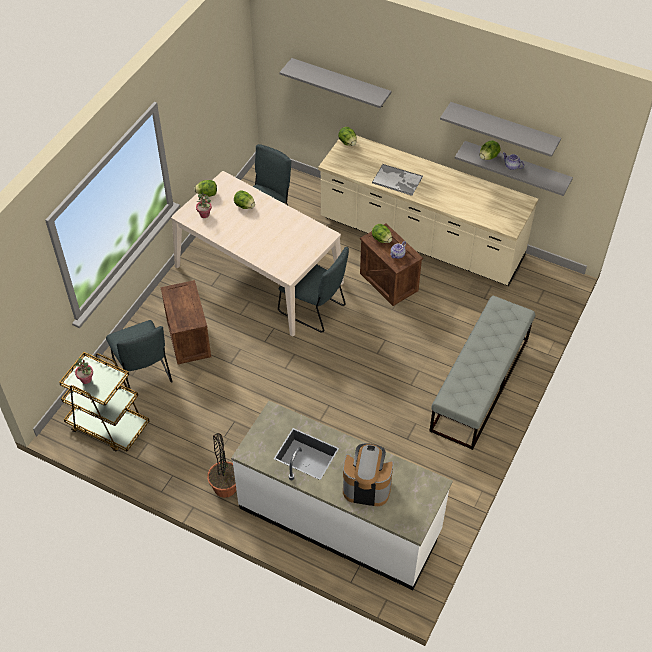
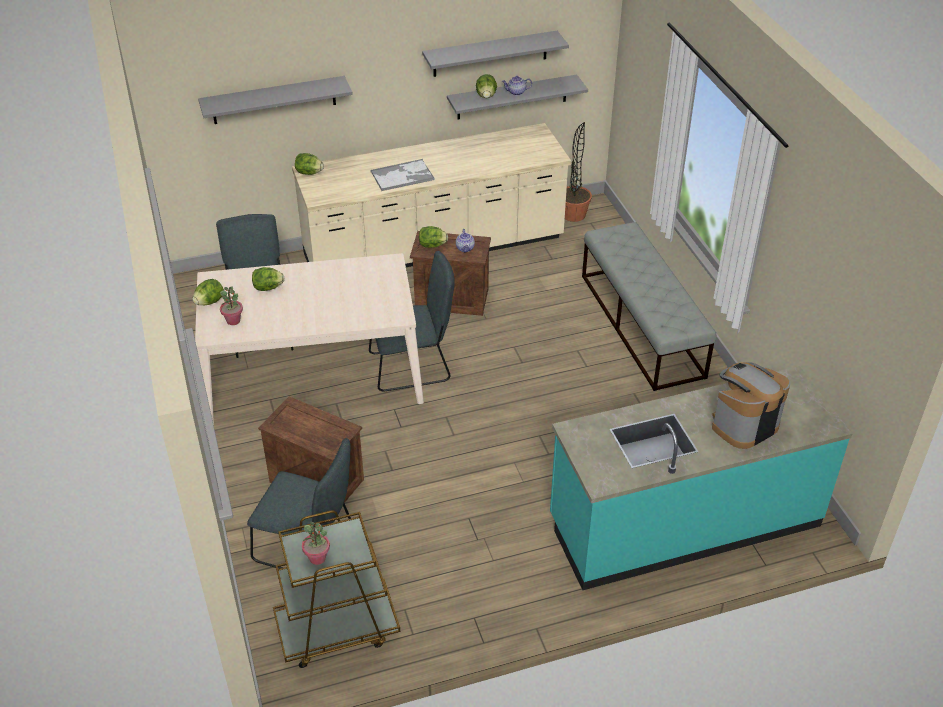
camera: 45 degrees left, 10 degrees down
potted plant [207,433,236,498] -> potted plant moved to [565,122,592,222]
white counter [231,401,453,590] -> turquoise counter [550,366,852,590]

